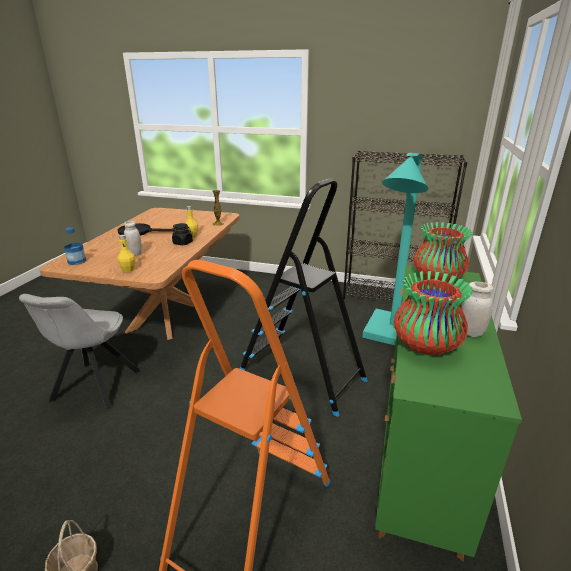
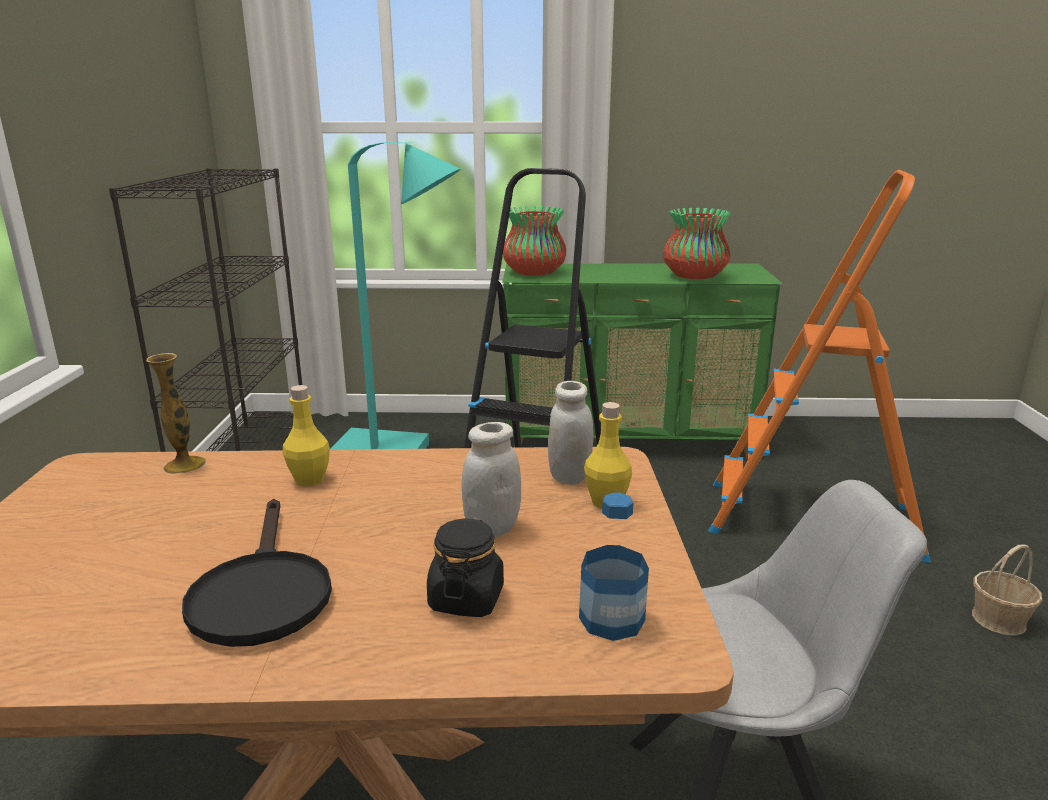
camera: 105 degrees left, 5 degrees down
black jar [172,223,193,245] -> black jar moved to [427,518,504,617]
white jar [461,282,493,337] -> white jar moved to [548,381,594,485]

